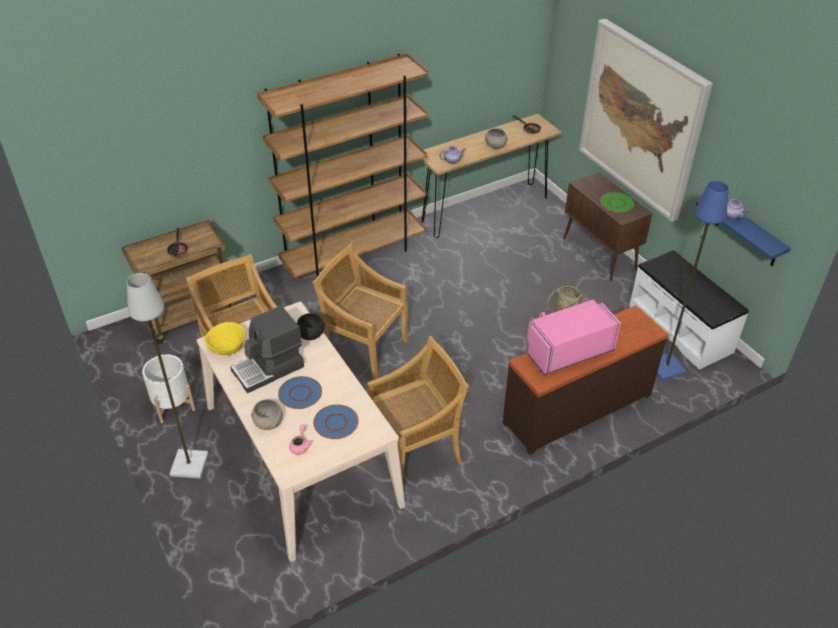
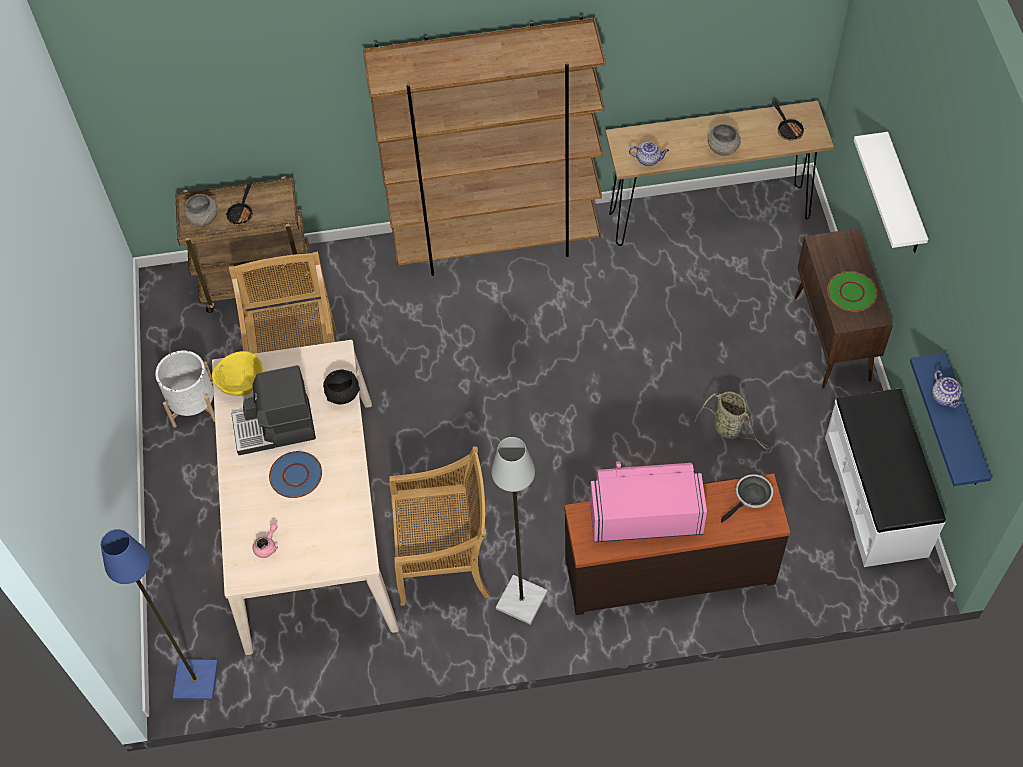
camera: 25 degrees right, 15 degrees up
grey floor lamp [127,273,209,479] -> grey floor lamp moved to [491,437,548,625]
grey bowl [251,399,283,430] -> grey bowl moved to [184,194,217,226]
beige chair [312,243,408,380] -> none
blue plate [313,404,359,439] -> none
picture [579,18,713,222] -> white shelf [854,132,928,253]
blue floor lamp [657,181,729,381] -> blue floor lamp moved to [101,529,218,700]
none -> frying pan [721,474,773,523]

